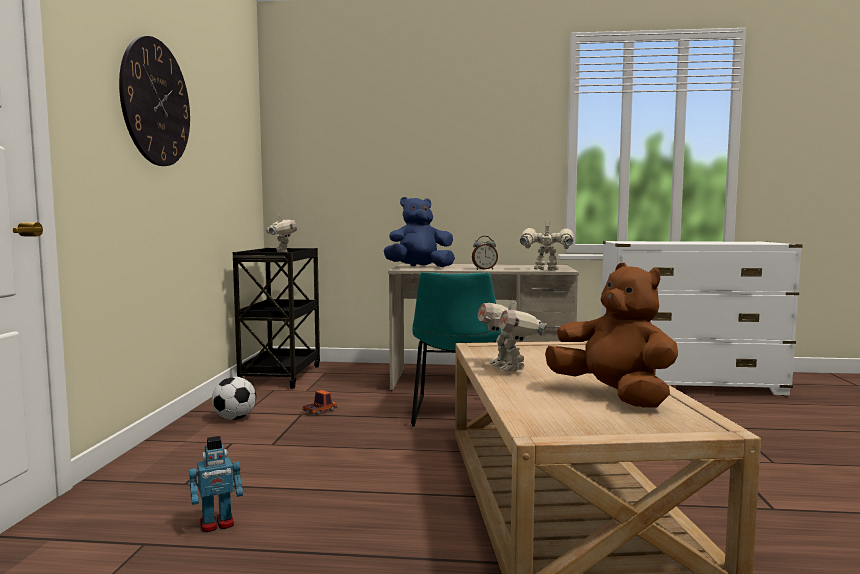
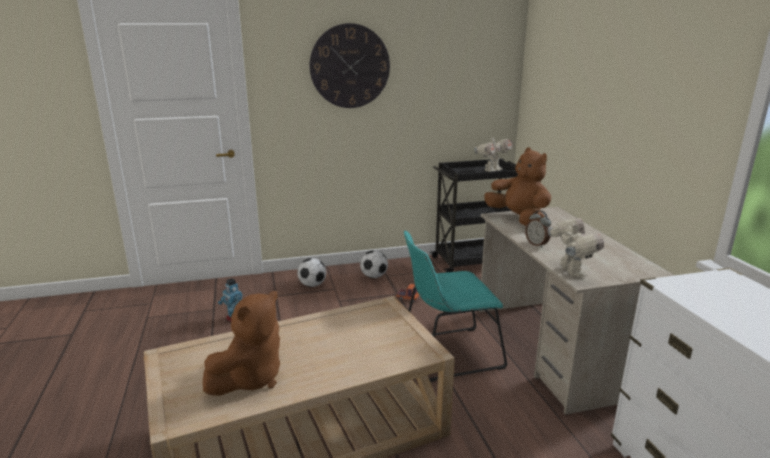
camera: 70 degrees right, 15 degrees up
blue plush toy [384,197,455,267] -> brown plush toy [484,148,551,226]
toy robot [478,294,547,371] -> none
none -> football [297,258,326,287]

